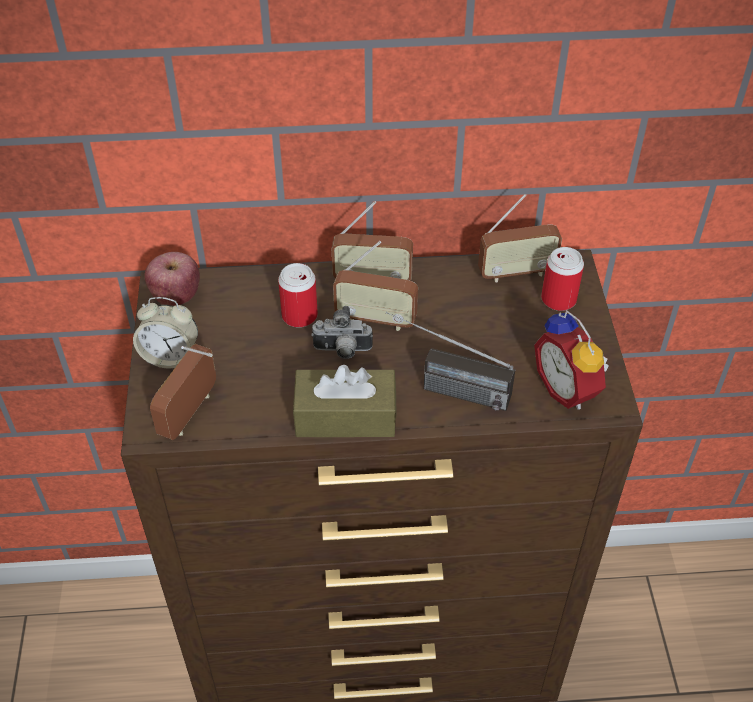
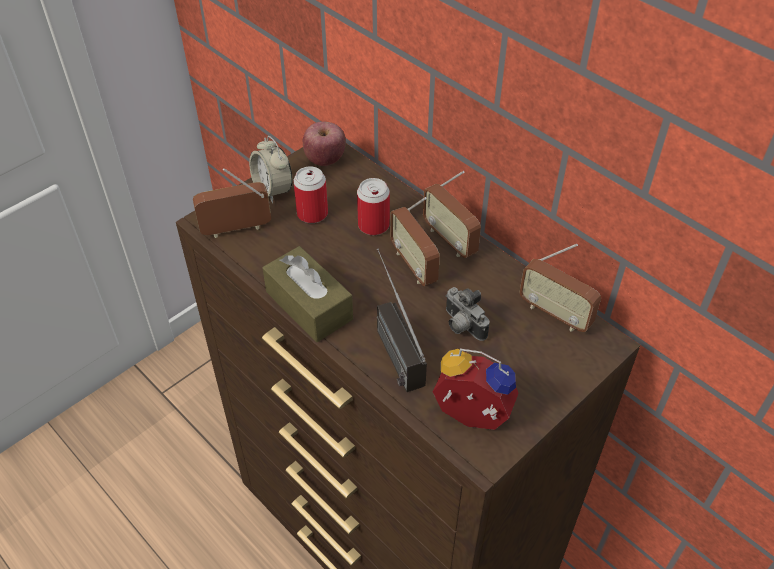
camera: 50 degrees right, 0 degrees up
camera [311,306,373,359] -> camera moved to [446,287,490,341]
alarm clock [534,310,609,410] -> alarm clock turned 90 degrees clockwise [433,349,519,430]
can [541,247,584,311] -> can moved to [293,167,328,223]

